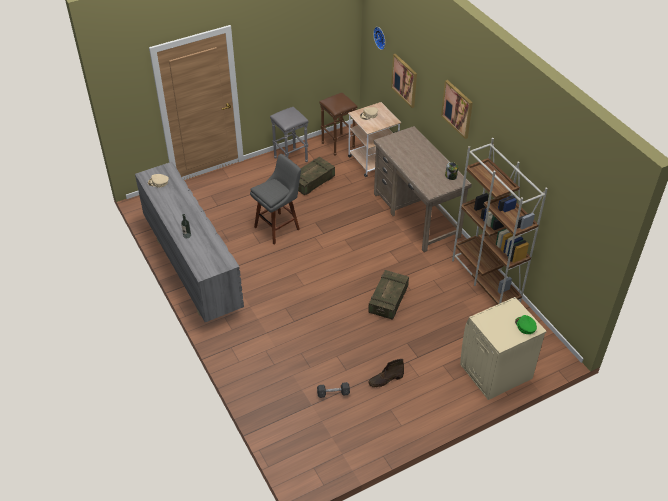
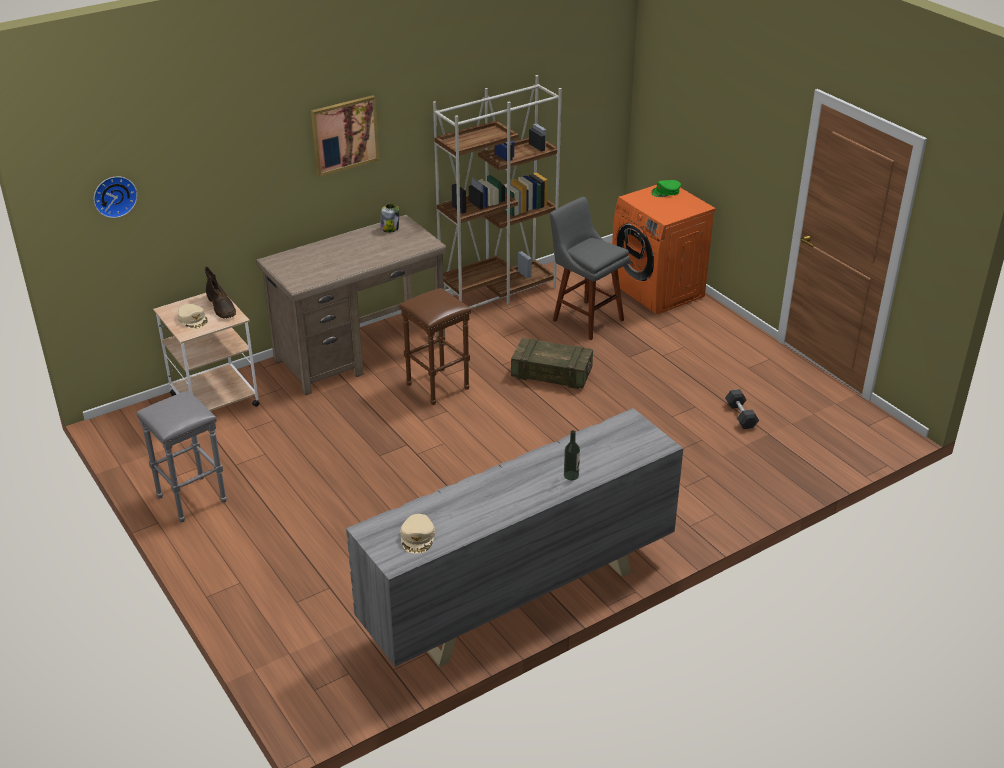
camera: 95 degrees left, 10 degrees down
grey stool [250,154,301,244] -> grey stool moved to [550,197,630,340]
crate [298,157,335,196] -> none
brown stool [319,93,357,156] -> brown stool moved to [399,288,471,405]
brown boot [369,359,404,387] -> brown boot moved to [205,267,236,318]
picture [391,54,417,108] -> none
beige washing machine [460,297,546,400] -> orange washing machine [612,185,716,314]

